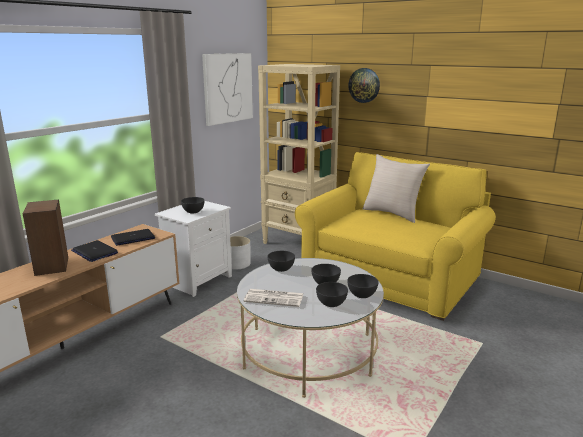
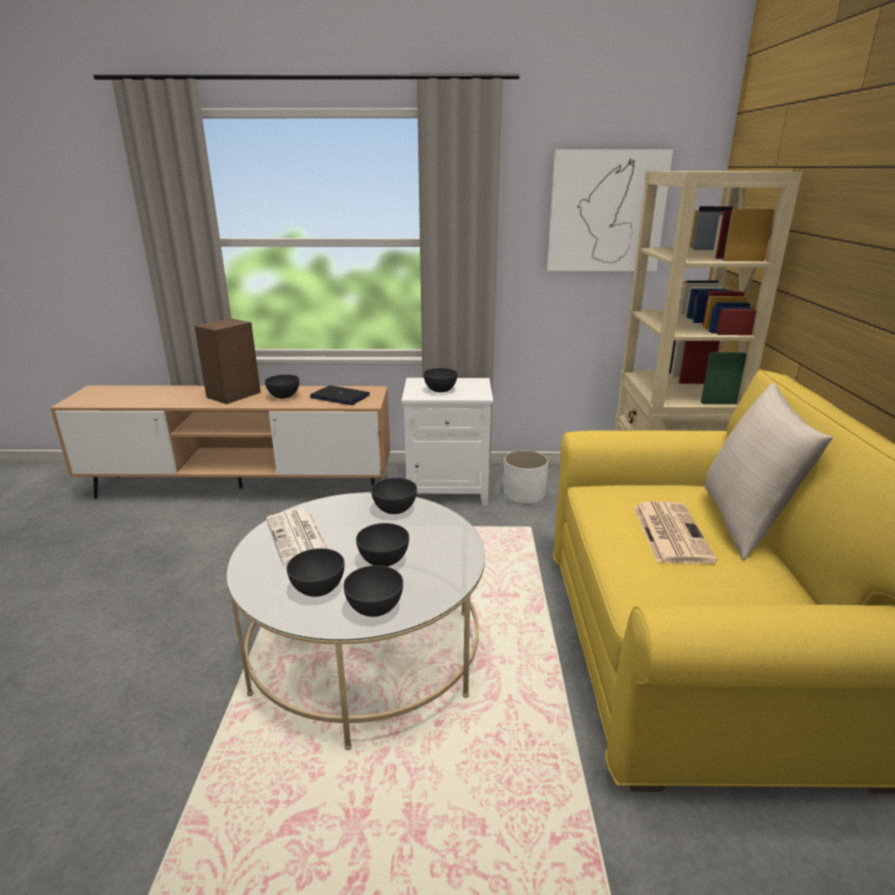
camera: 55 degrees right, 5 degrees up
laptop [71,240,118,262] -> grey bowl [265,375,299,399]
wall clock [348,68,380,103] -> none
none -> newspaper [633,501,717,564]

